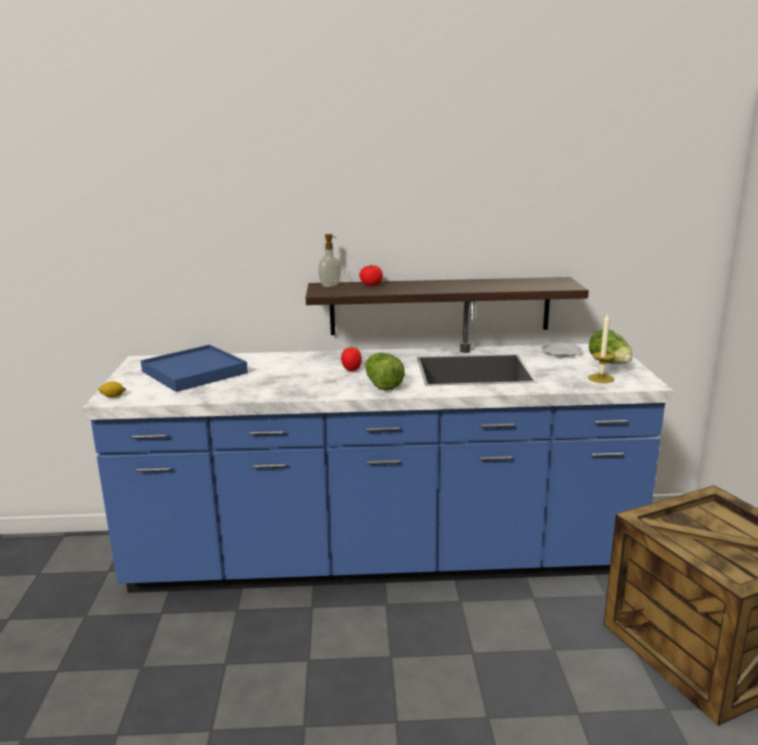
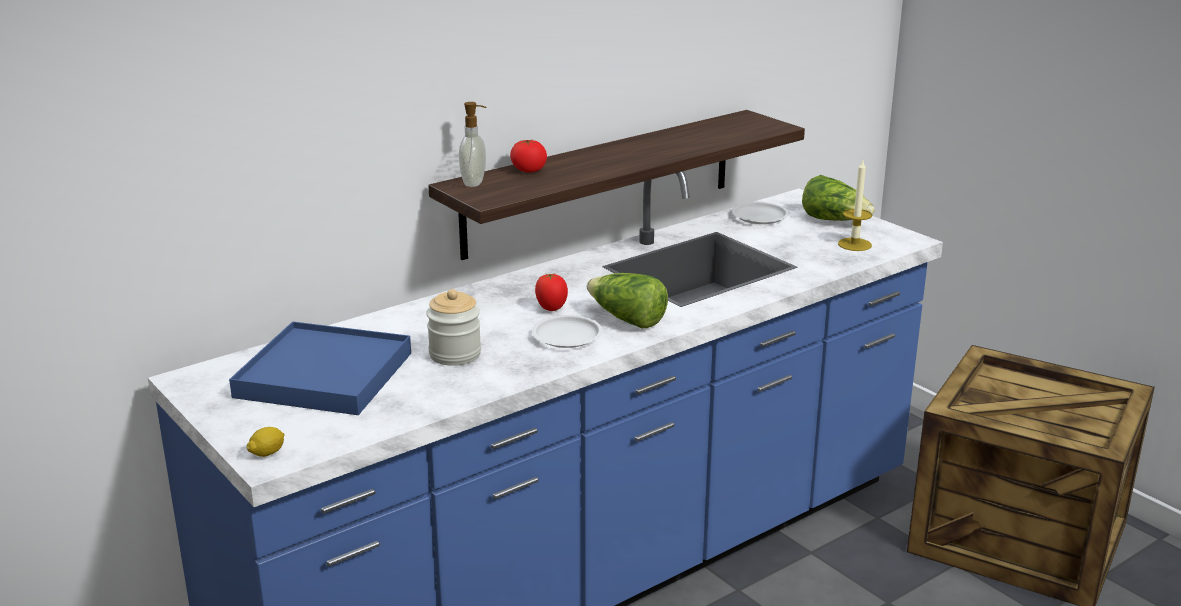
camera: 35 degrees left, 5 degrees up
none -> jar [426,289,481,366]
none -> white plate [532,315,603,348]

